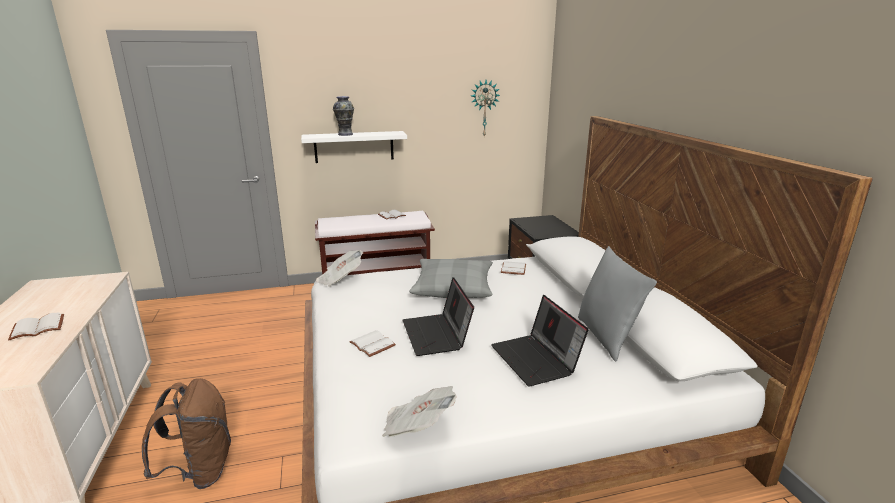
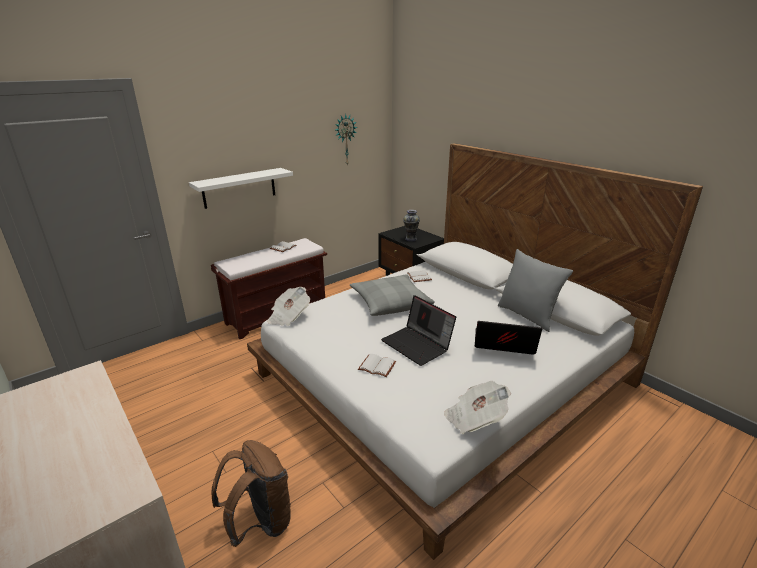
camera: 25 degrees left, 5 degrees up
white book [8,313,64,340] -> none
vase [333,96,354,136] -> vase moved to [403,210,420,241]
laptop [491,295,589,386] -> laptop turned 150 degrees clockwise [475,321,543,355]

